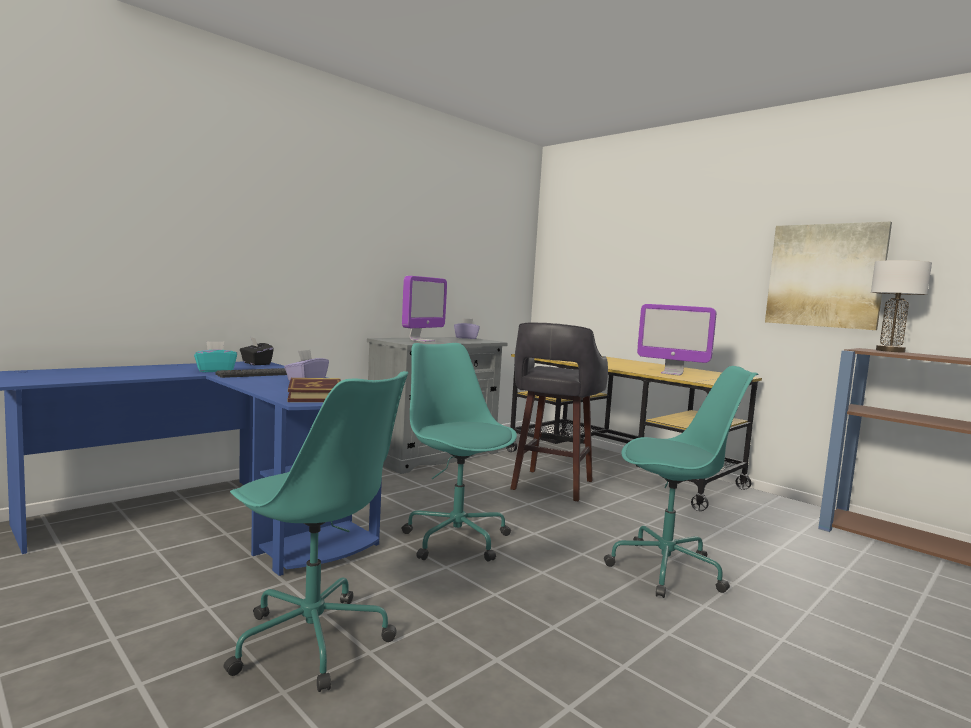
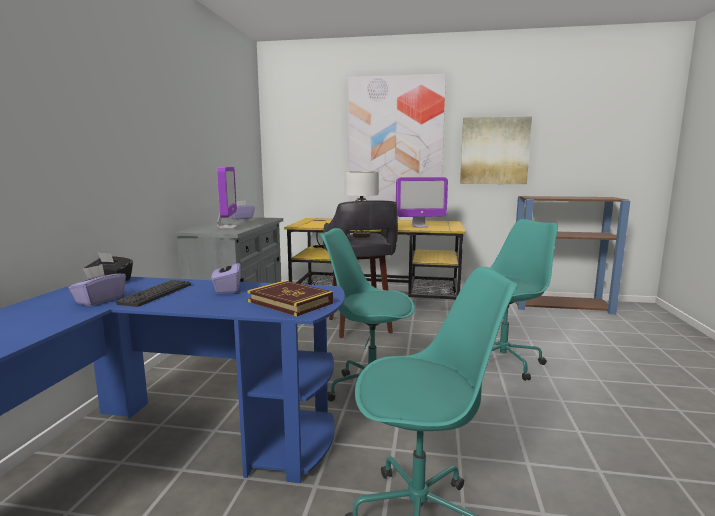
camera: 35 degrees left, 5 degrees up
turquoise tissue box [194,341,237,372] -> purple tissue box [68,264,126,306]
table lamp [871,260,932,353] -> table lamp moved to [345,172,379,238]
none -> picture [348,74,446,202]

